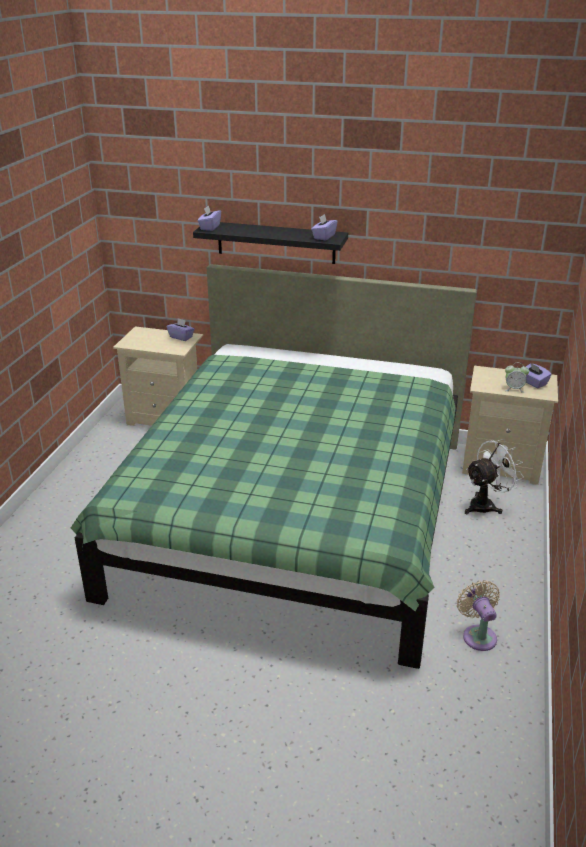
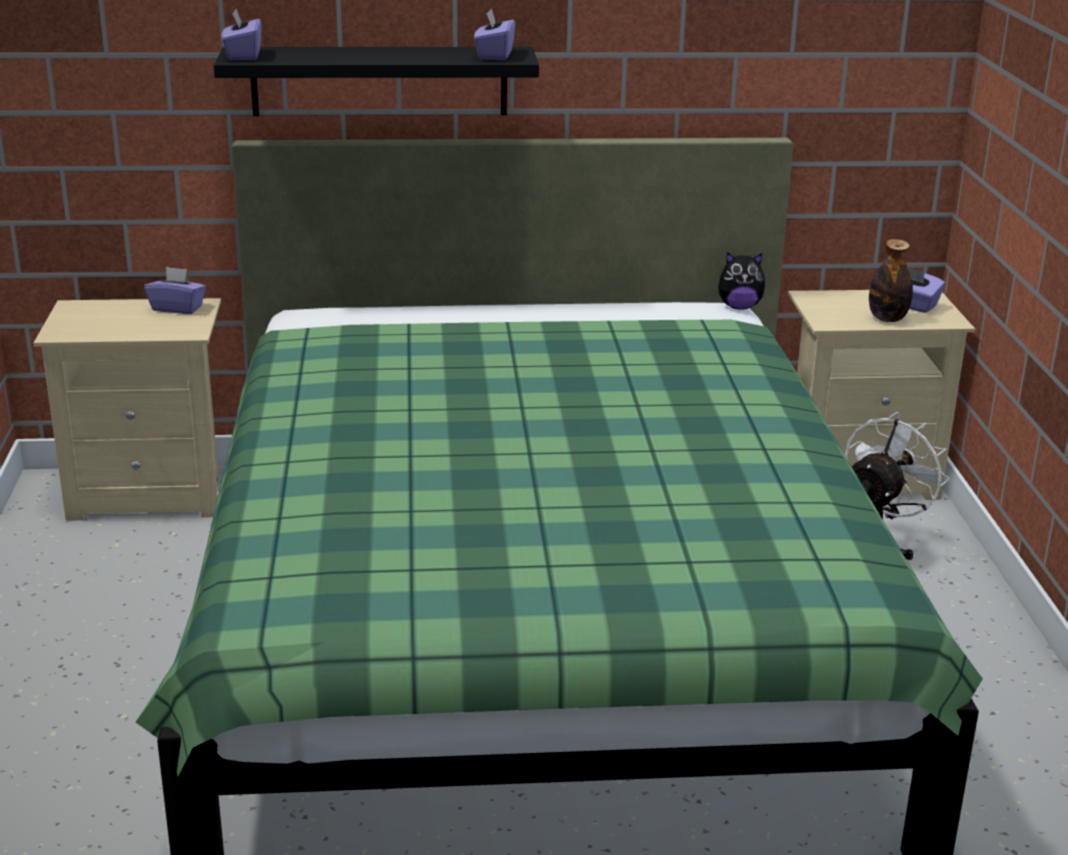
camera: 20 degrees left, 5 degrees down
beige fan [457,580,500,651] -> none
alarm clock [505,363,529,393] -> bottle [869,239,913,322]
none -> plush toy [718,252,767,310]

